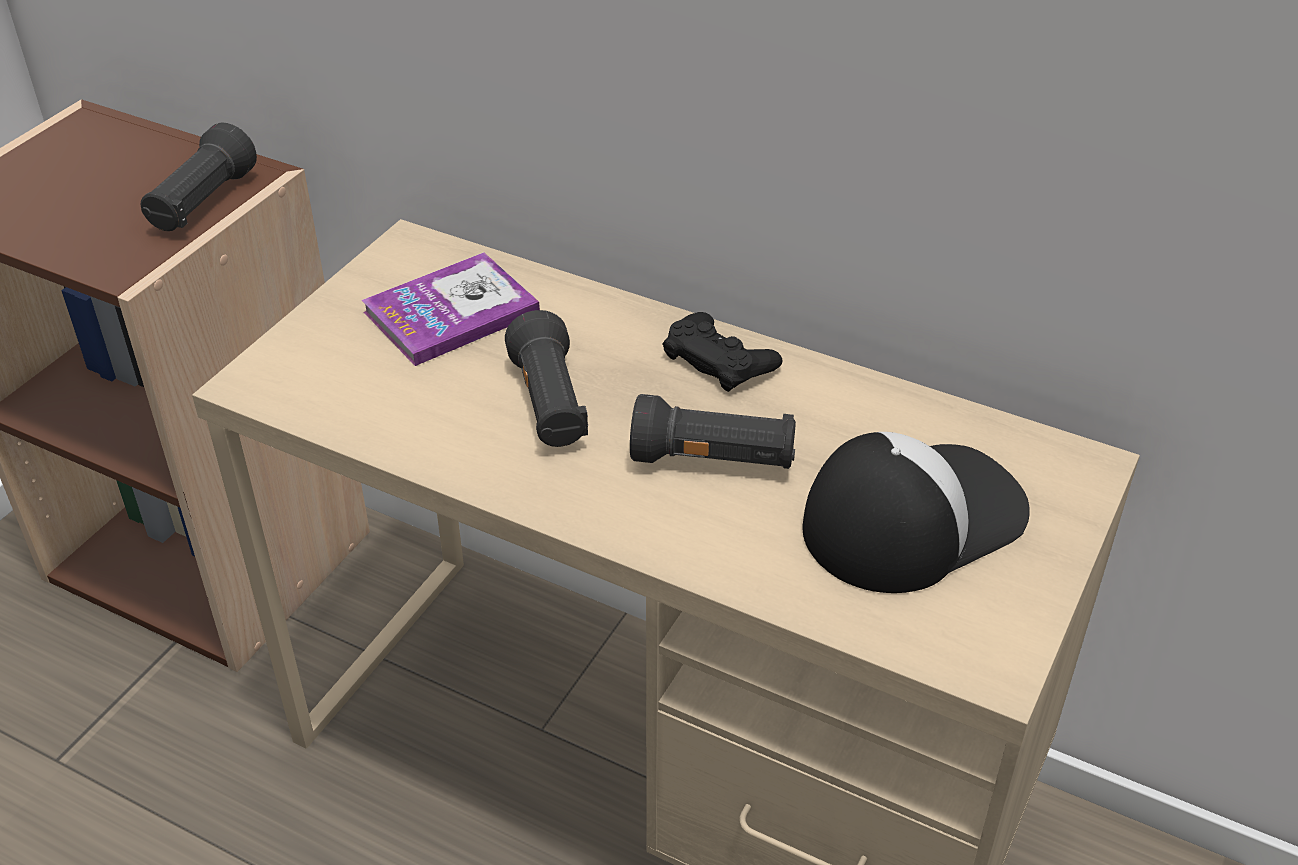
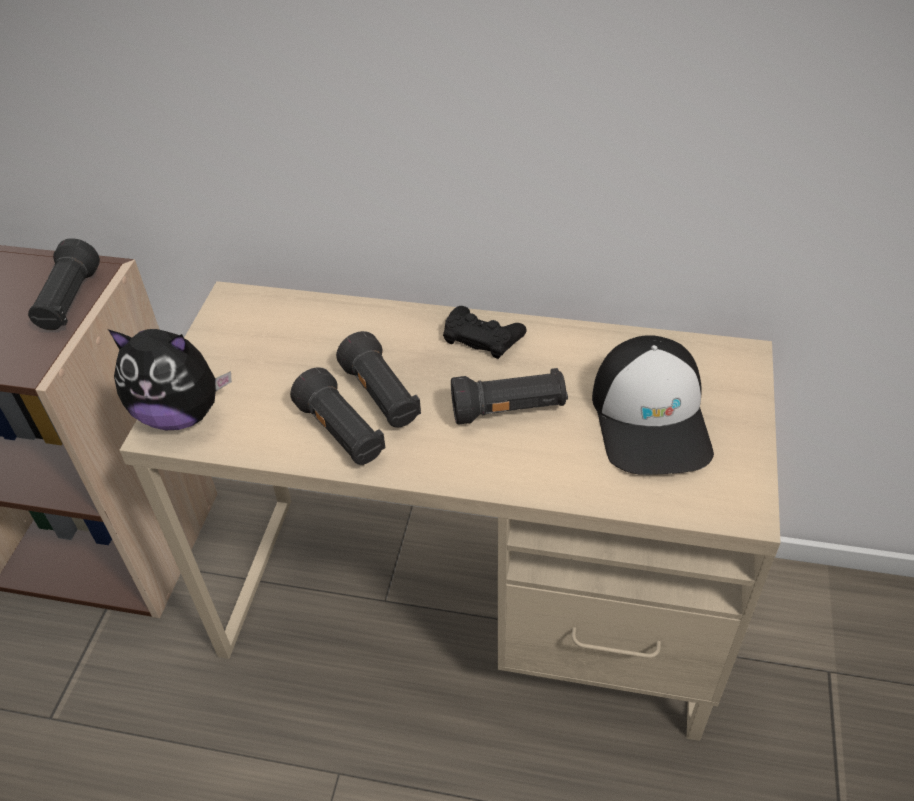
camera: 15 degrees left, 5 degrees up
book [362,252,540,366] -> none
cap [803,432,1030,593] -> cap turned 135 degrees clockwise [592,335,714,475]
none -> plush toy [108,329,232,430]
none -> black flashlight [290,367,385,465]

